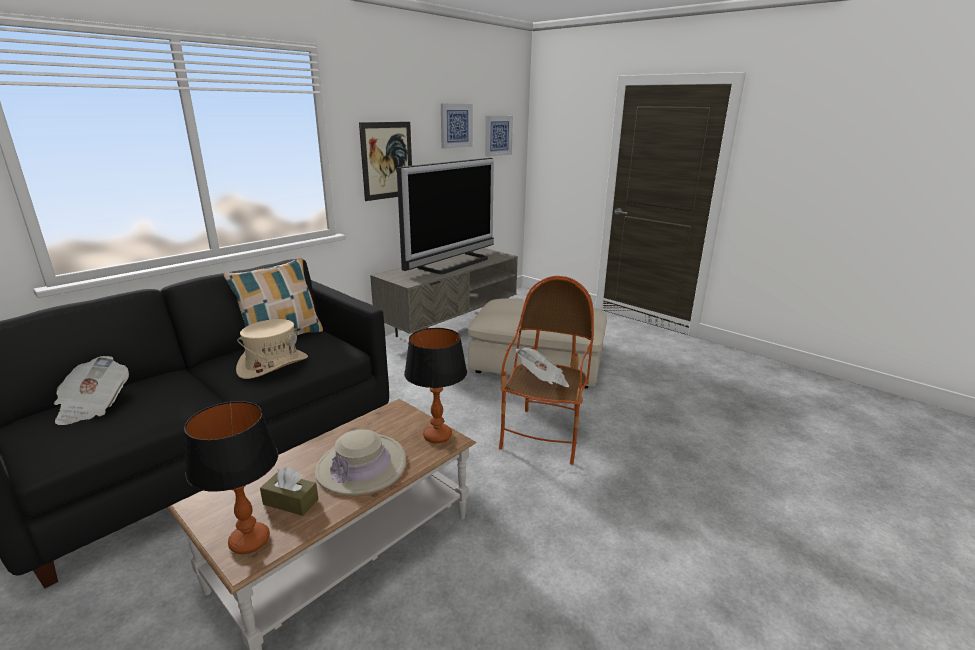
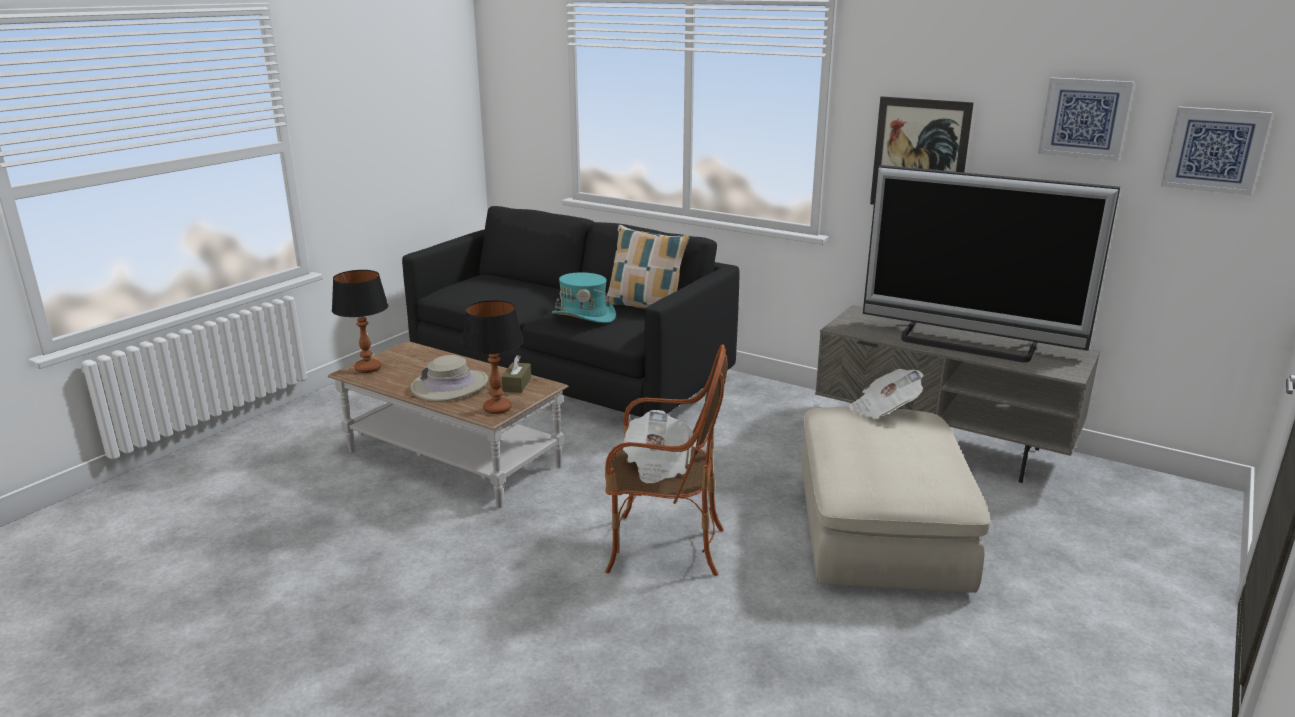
camera: 80 degrees right, 0 degrees up
newspaper [54,356,129,425] -> newspaper moved to [848,369,924,420]
beige hat [236,319,308,379] -> turquoise hat [552,272,616,323]
brown tissue box [260,467,318,516] -> brown tissue box moved to [501,355,531,393]

